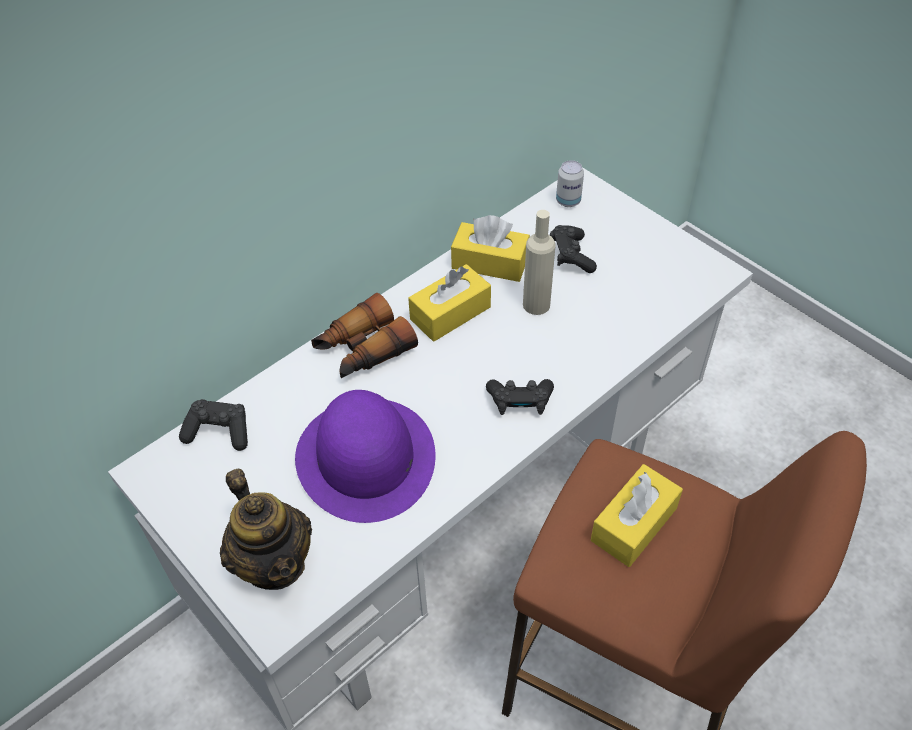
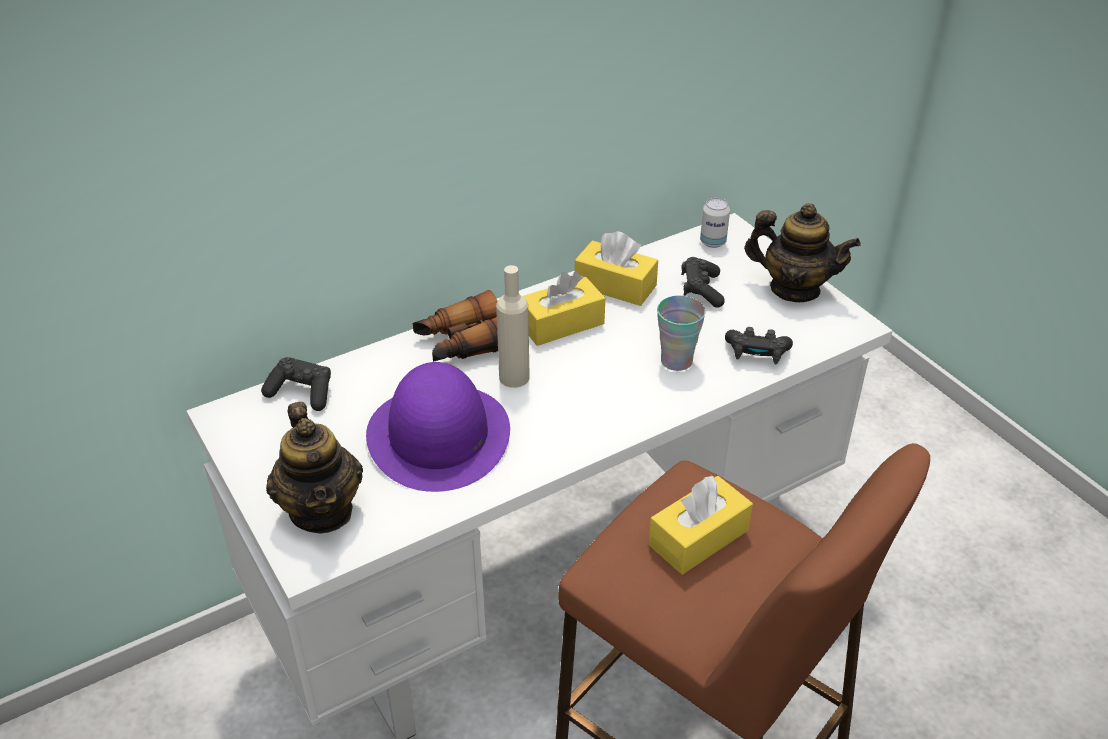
camera: 10 degrees right, 10 degrees down
black game controller [486,379,554,415] -> black game controller moved to [725,327,793,365]
beige bottle [523,210,556,315] -> beige bottle moved to [496,265,530,388]
none -> cup [657,295,706,371]
none -> teapot [744,203,861,302]

